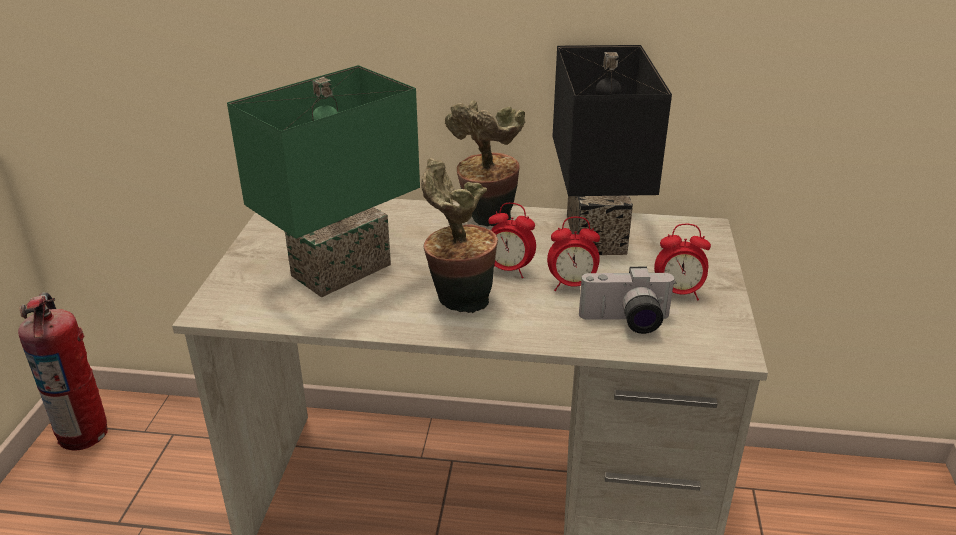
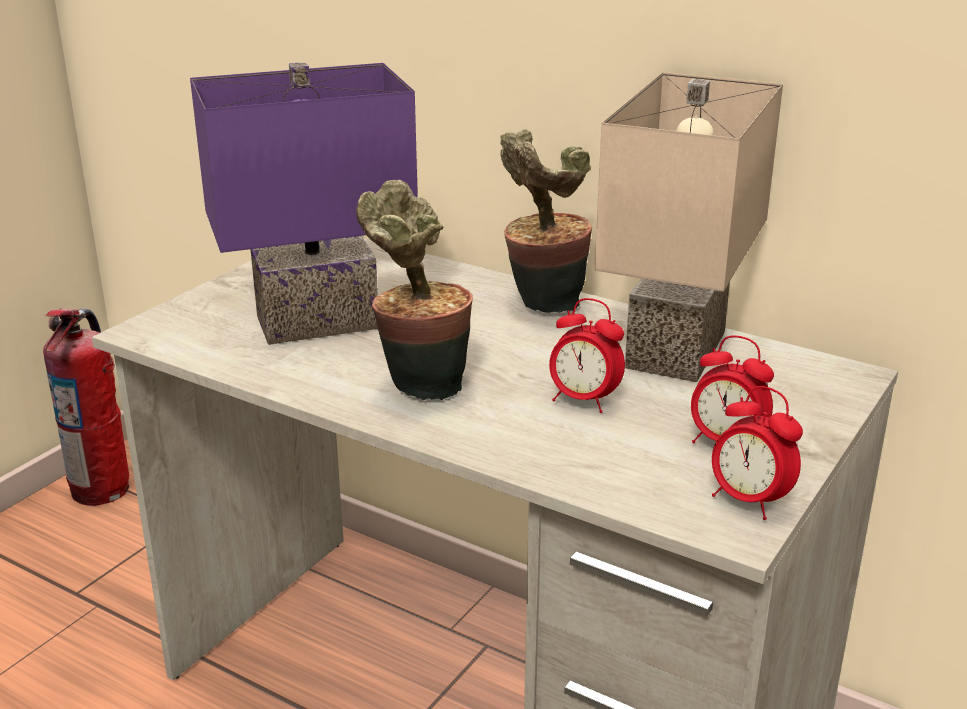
camera: 25 degrees right, 5 degrees down
green table lamp [227,65,420,297] -> purple table lamp [190,62,418,345]
alarm clock [488,203,536,278] -> alarm clock moved to [712,386,803,520]
black table lamp [553,45,672,255] -> beige table lamp [595,72,783,382]
camera [579,267,676,334] -> none

